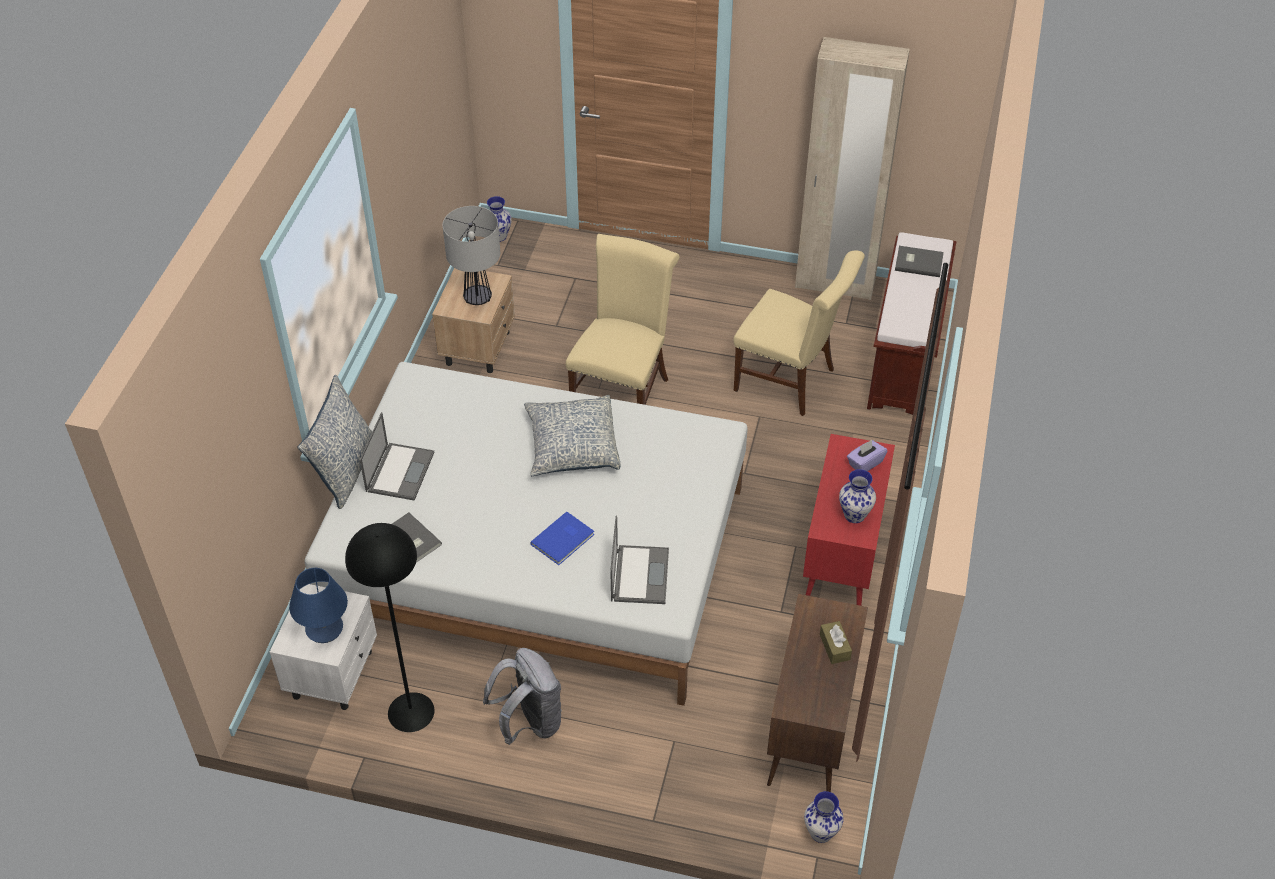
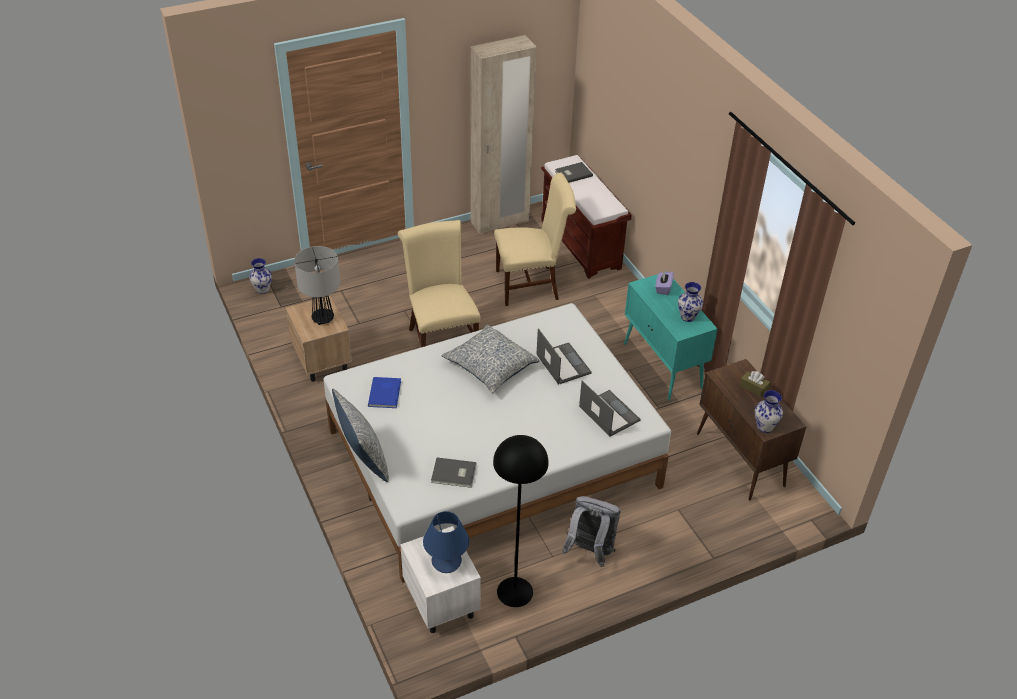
camera: 40 degrees left, 5 degrees down
laptop [360,412,434,501] -> laptop moved to [536,328,592,385]
blue book [530,511,595,565] -> blue book moved to [368,377,401,408]
red cabinet [803,434,895,606] -> turquoise cabinet [624,274,718,400]
vase [804,791,843,843] -> vase moved to [755,390,783,433]

